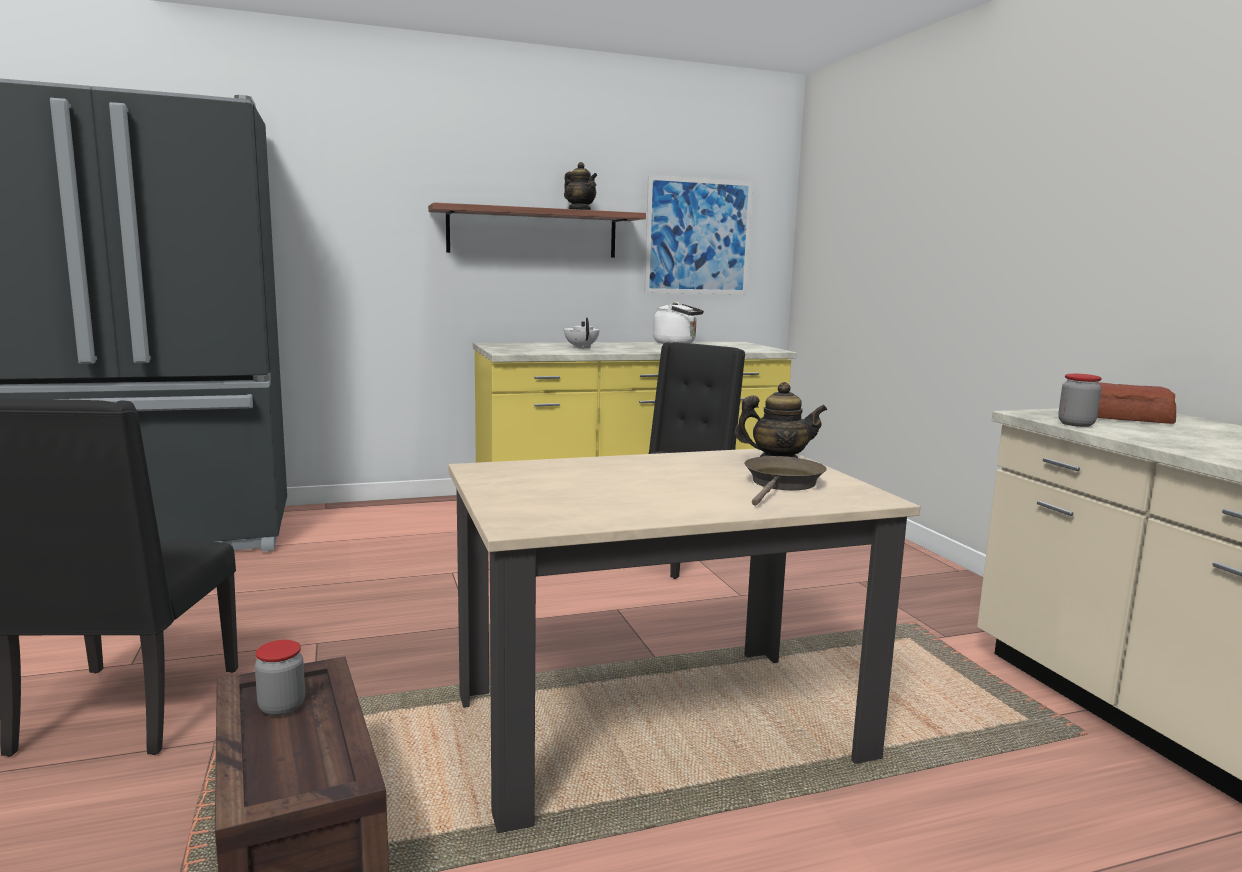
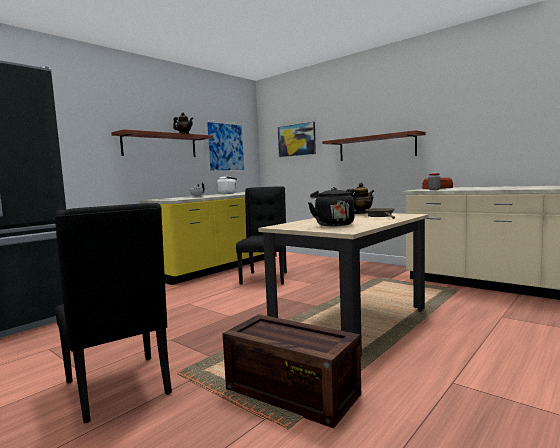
camera: 30 degrees left, 5 degrees down
jar [255,640,305,716] -> none
none -> picture [278,122,316,157]
none -> black kettle [308,187,355,226]
none -> shelf [322,130,425,161]

